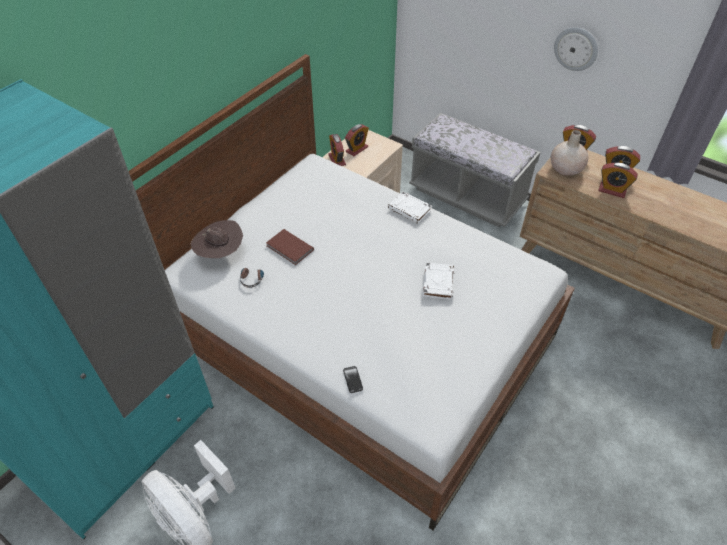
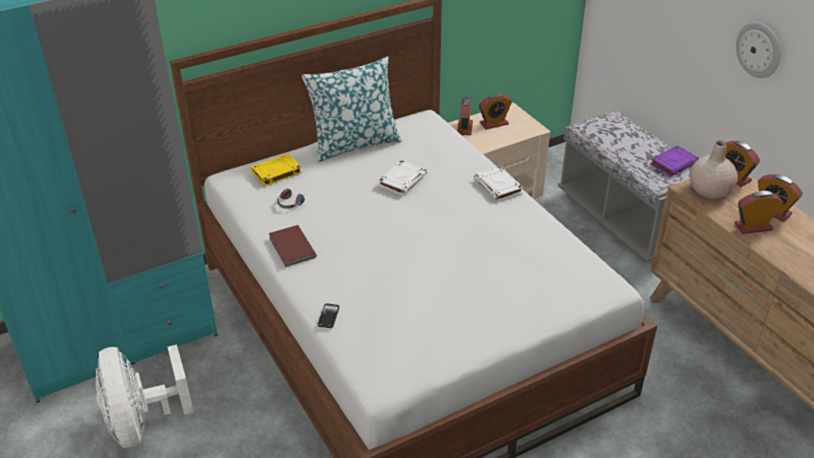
camera: 25 degrees right, 10 degrees down
brown hat [191,220,243,258] -> yellow book [251,154,302,186]
brown book [266,229,314,265] -> brown book moved to [268,225,317,267]
white book [423,263,454,300] -> white book moved to [378,160,427,196]
alarm clock [598,163,638,198] -> alarm clock turned 120 degrees clockwise [735,191,783,234]
none -> pillow [302,57,401,162]
none -> purple book [650,145,699,176]

